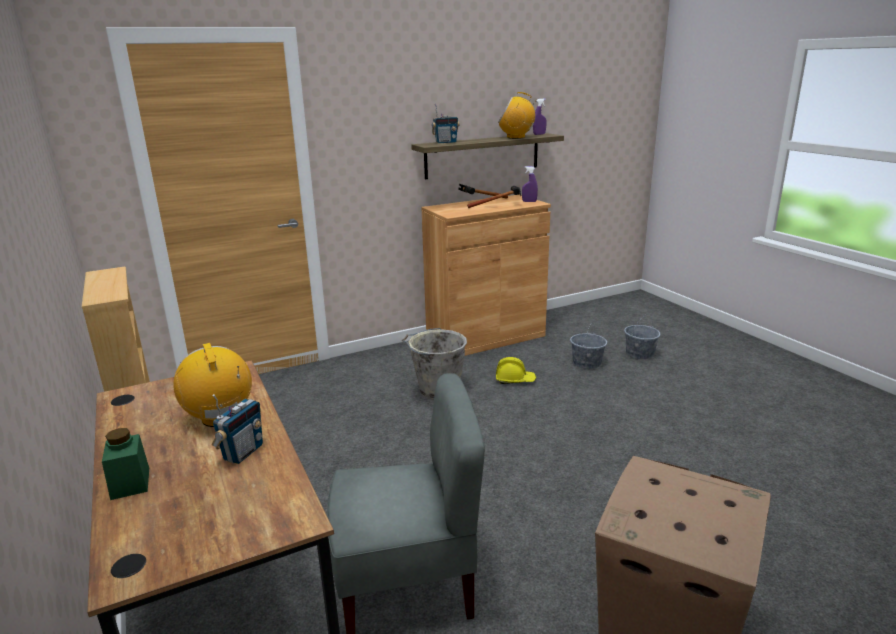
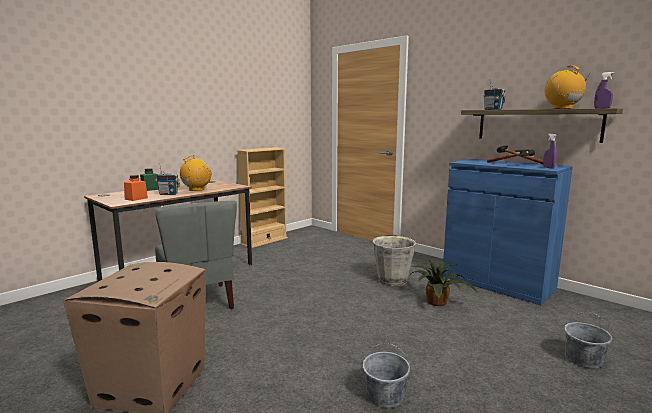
camera: 70 degrees right, 10 degrees down
brown cabinet [421,195,551,356] -> blue cabinet [443,159,573,305]
yellow hard hat [496,357,536,384] -> potted plant [410,260,478,306]
grey bucket [570,323,607,369] -> grey bucket moved to [363,343,410,408]
none -> orange jar [124,175,148,201]

